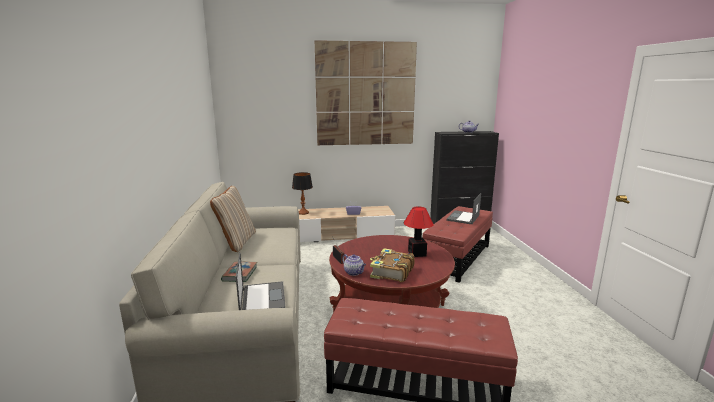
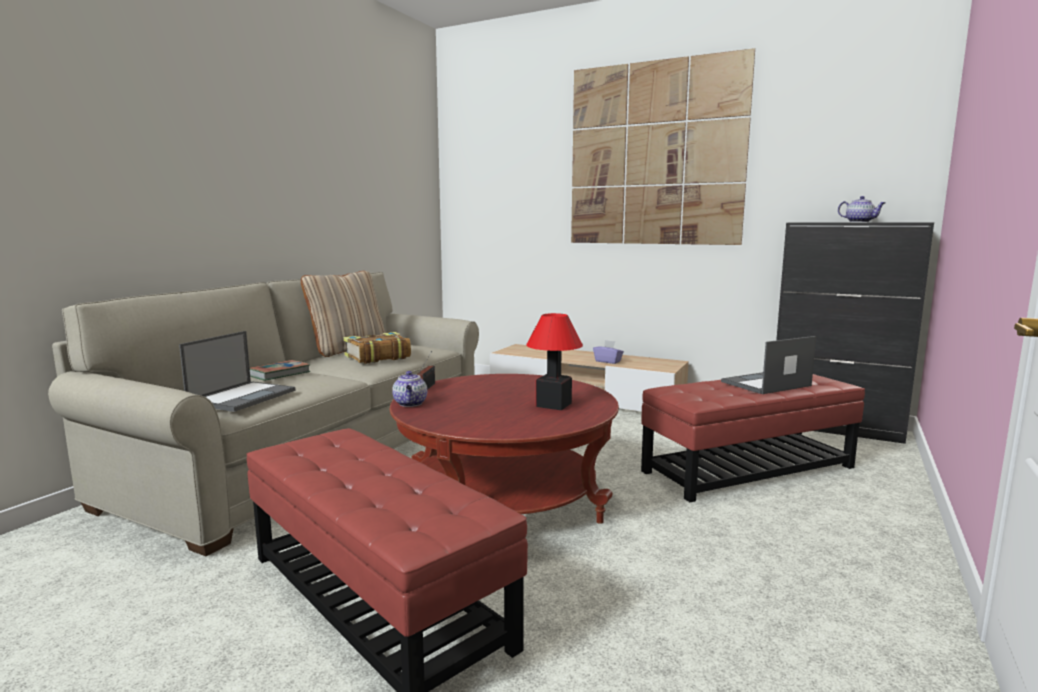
camera: 35 degrees right, 5 degrees down
table lamp [292,172,313,215] -> none
book [370,248,415,283] -> book moved to [344,332,411,364]

